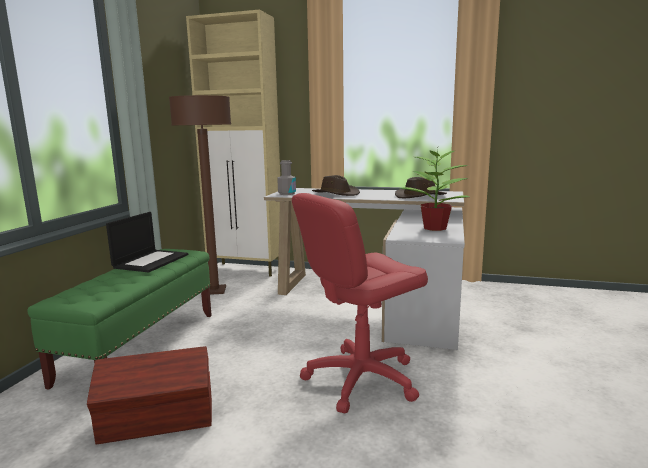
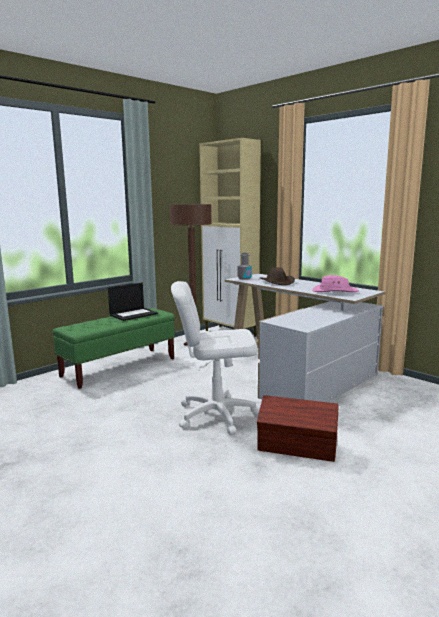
camera: 30 degrees right, 0 degrees up
brown storage box [87,346,212,444] -> brown storage box moved to [257,395,338,462]
red office chair [292,193,428,413] -> white office chair [171,281,260,435]
brown hat [395,177,447,198] -> pink hat [312,275,359,292]
potted plant [400,145,469,231] -> none

